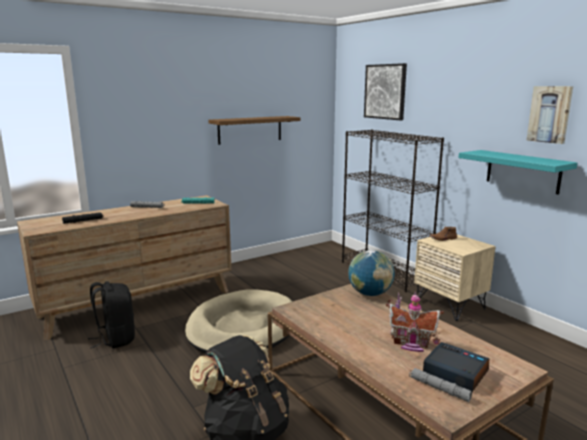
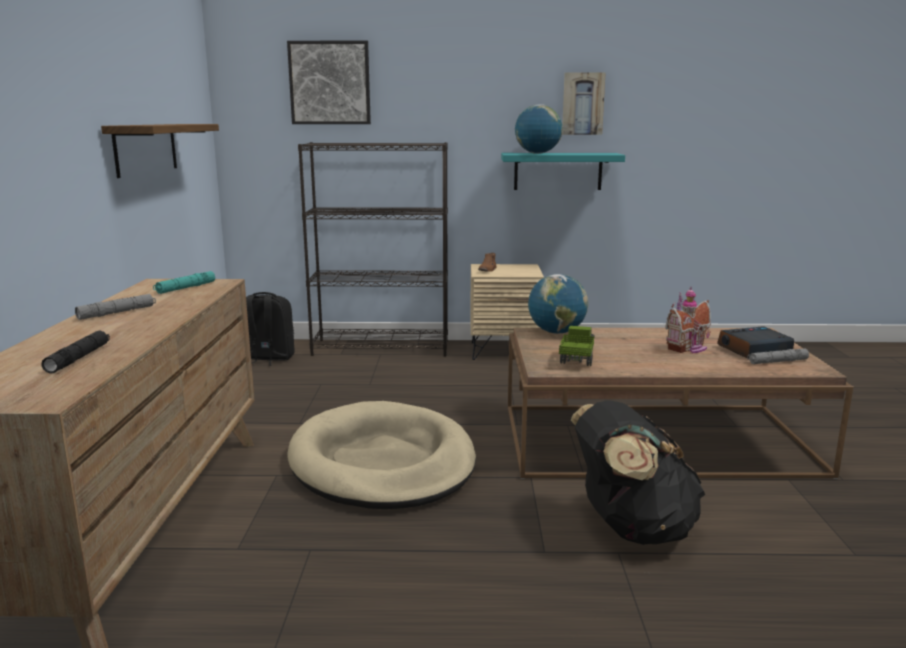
camera: 55 degrees left, 0 degrees up
black backpack [88,281,135,349] -> black backpack moved to [246,292,294,366]
none -> globe [515,104,562,154]
none -> toy truck [559,326,595,366]

